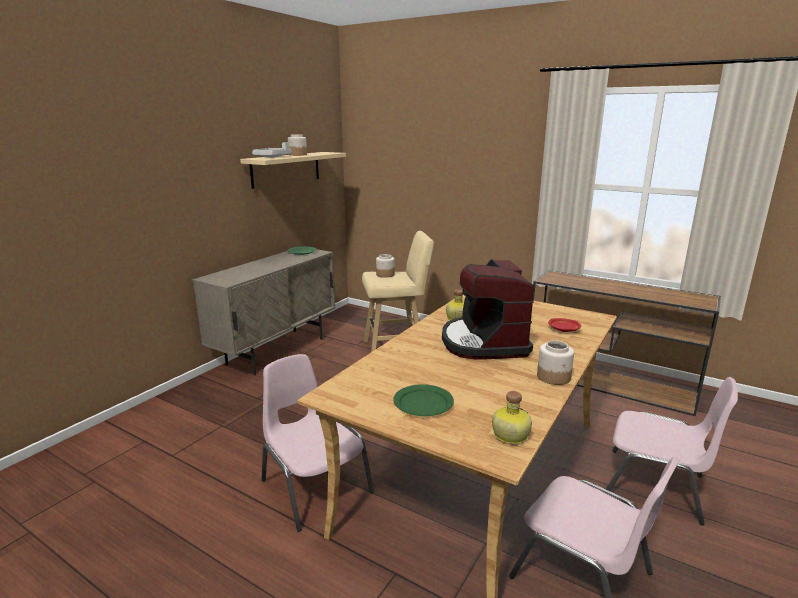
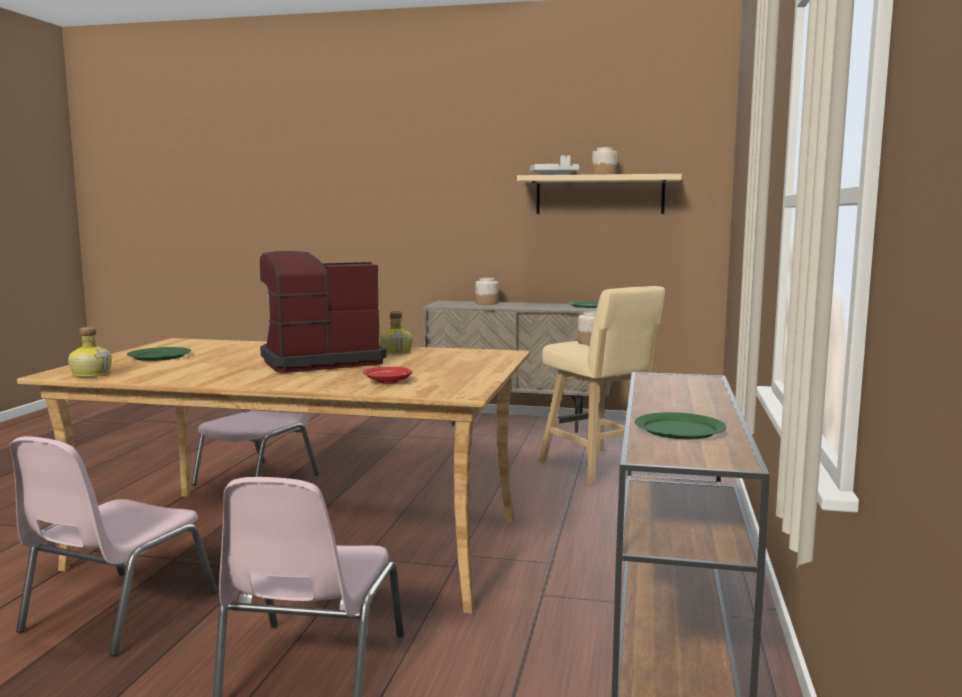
camera: 70 degrees right, 10 degrees down
jar [537,340,574,385] -> jar moved to [475,278,499,305]
none -> green plate [635,412,726,439]

